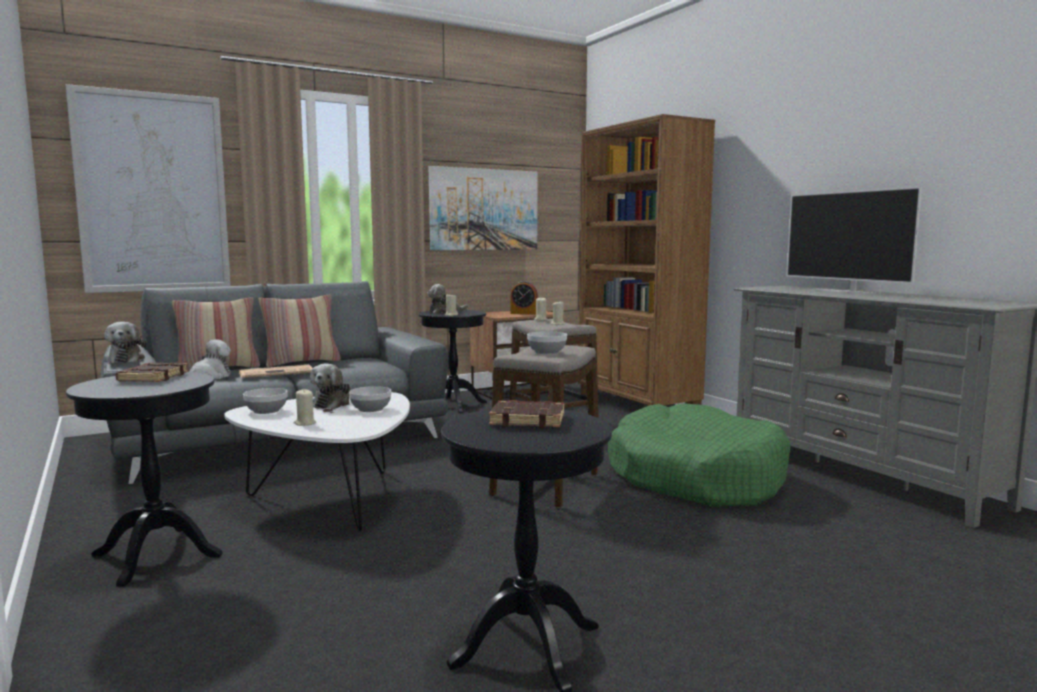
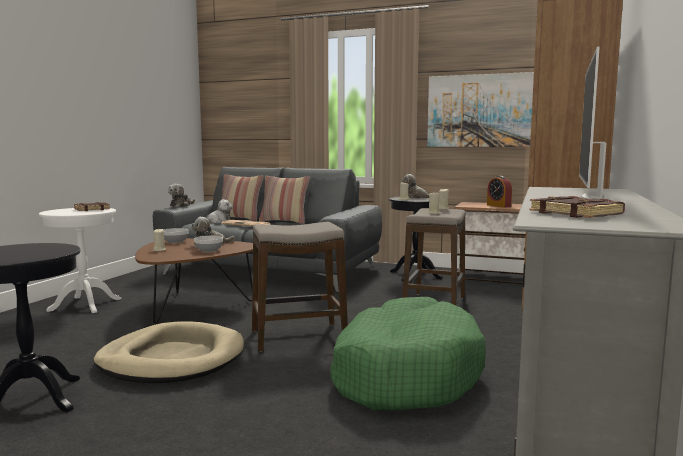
camera: 50 degrees right, 0 degrees up
picture [65,84,231,293] -> none
black side table [66,372,223,587] -> white side table [39,208,121,313]
white coffee table [224,392,410,531] -> brown coffee table [135,238,253,323]
brown book [489,400,564,428] -> brown book moved to [529,196,625,218]
bowl [527,331,567,354] -> none
none -> beige dog bed [93,321,244,383]

